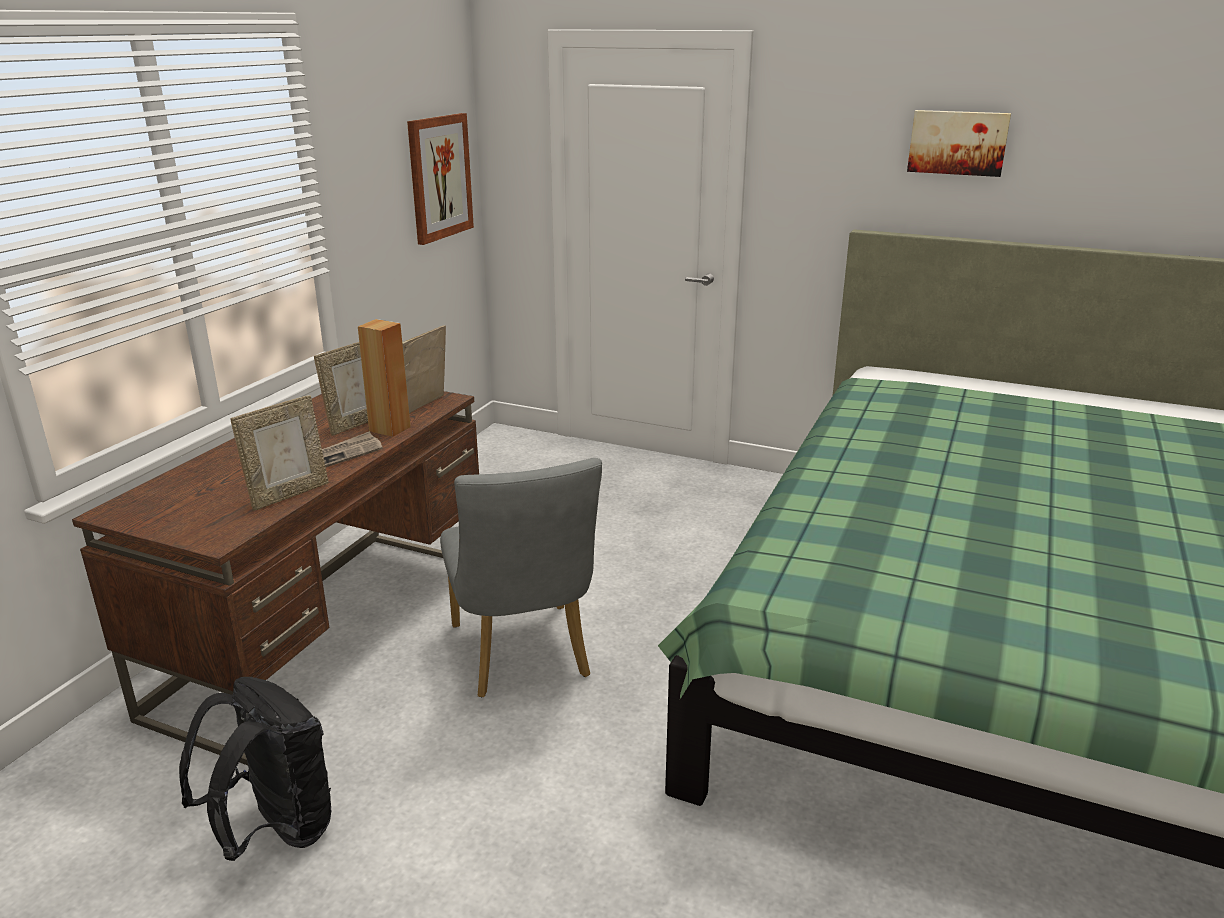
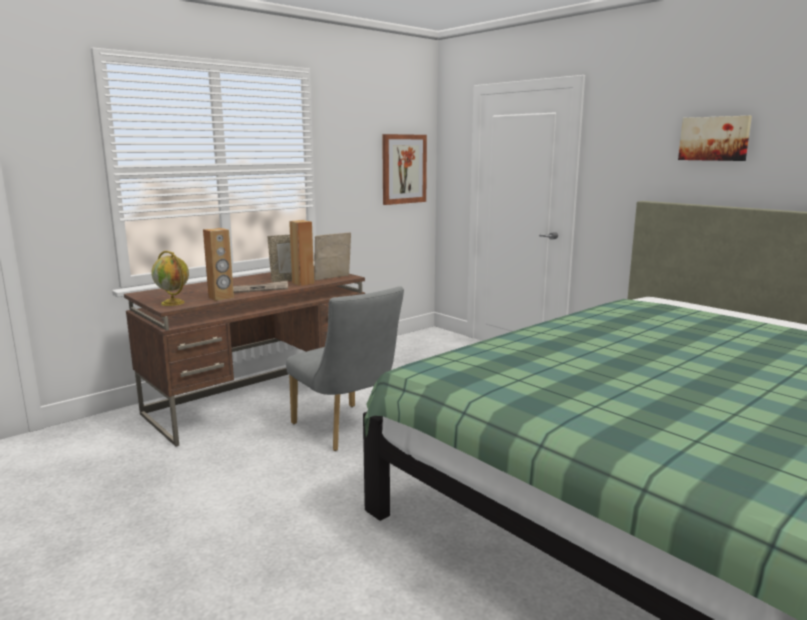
camera: 25 degrees right, 10 degrees down
black backpack [179,677,331,861] -> none
picture frame [230,395,329,511] -> brown speaker [203,228,234,301]
grey chair [440,458,602,697] -> grey chair turned 45 degrees counterclockwise [286,286,404,451]
none -> globe [151,251,189,306]

